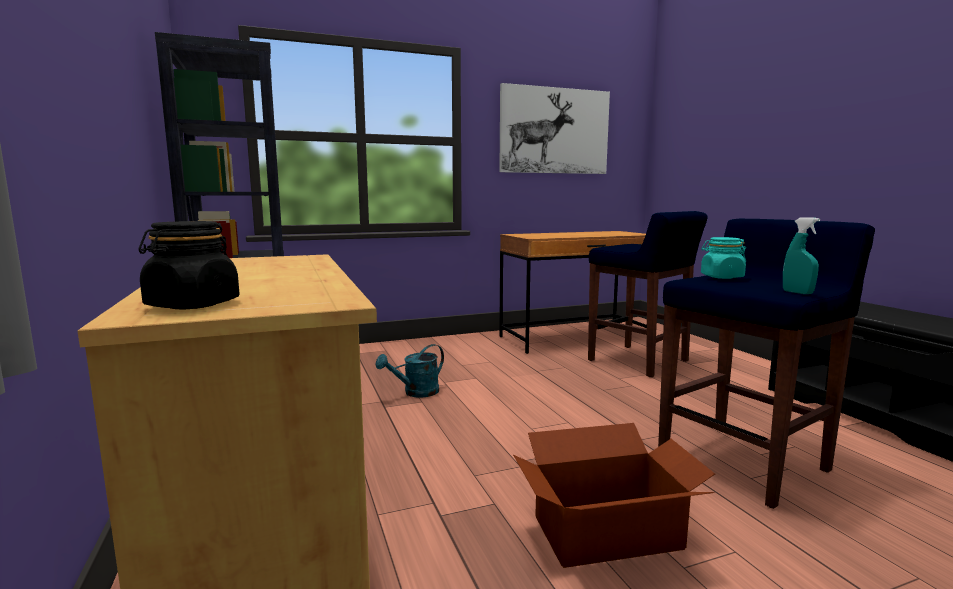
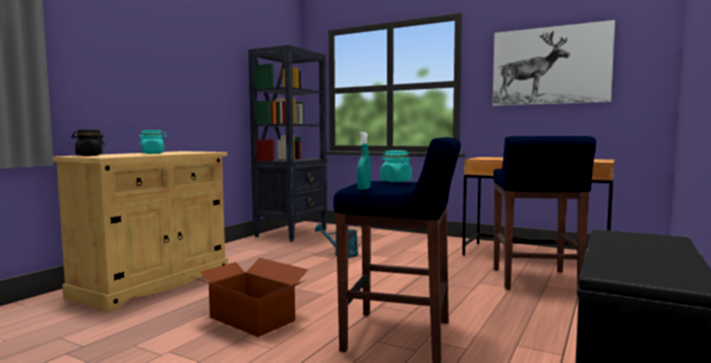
camera: 50 degrees right, 5 degrees down
none -> turquoise jar [139,130,167,154]

